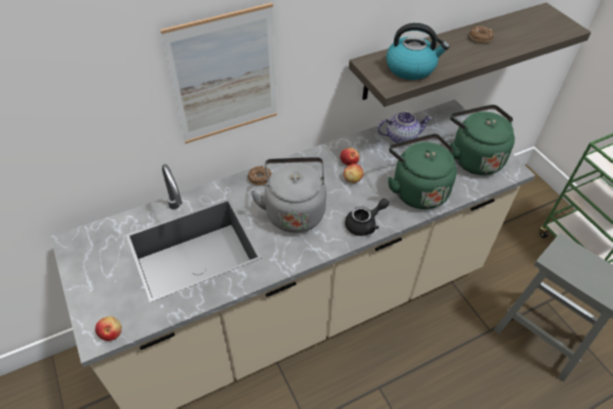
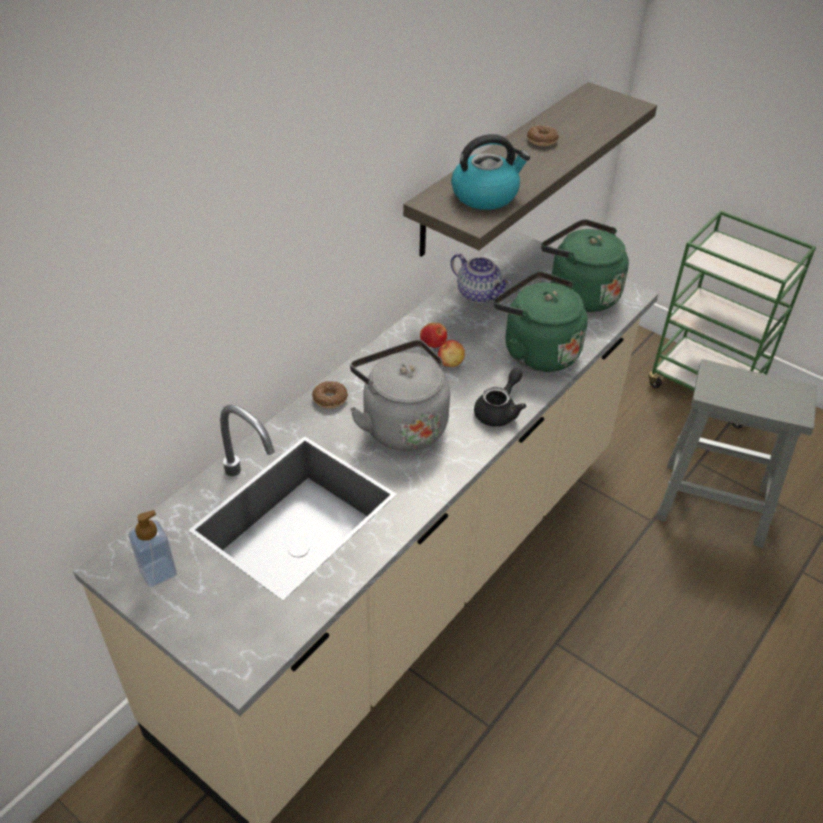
camera: 25 degrees left, 5 degrees down
apple [95,316,122,341] -> none
picture [161,3,277,144] -> none
teapot [377,111,432,143] -> teapot turned 75 degrees clockwise [451,253,511,303]
none -> soap dispenser [128,510,177,587]

